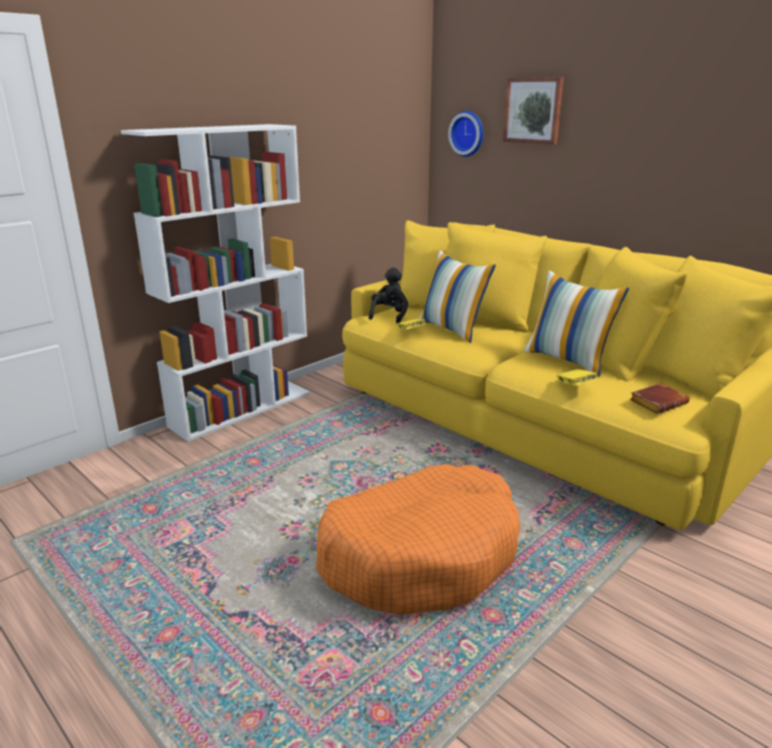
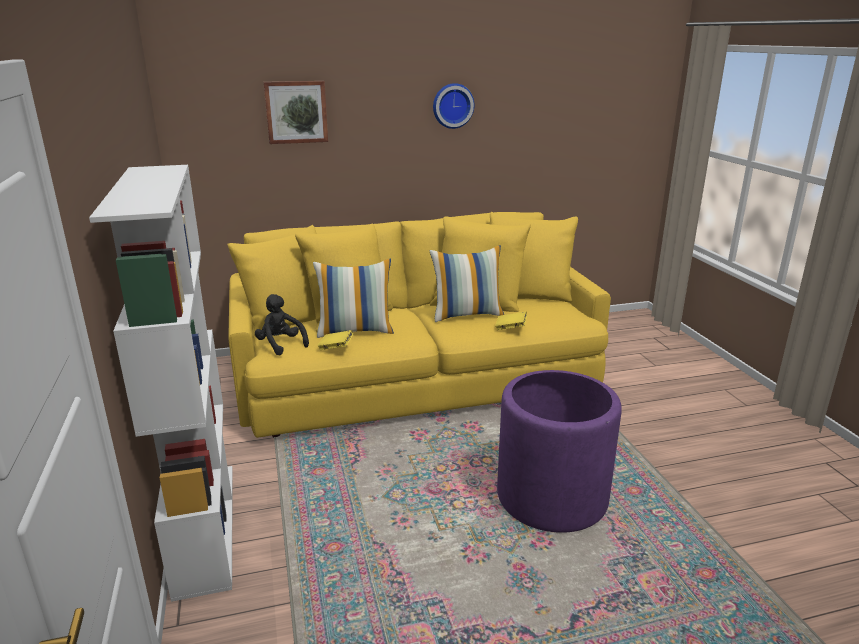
camera: 60 degrees left, 0 degrees up
orange dog bed [316,464,520,615] -> purple planter [497,370,622,533]
wall clock [448,111,483,157] -> wall clock moved to [433,83,474,129]
brown book [629,383,690,414] -> none

